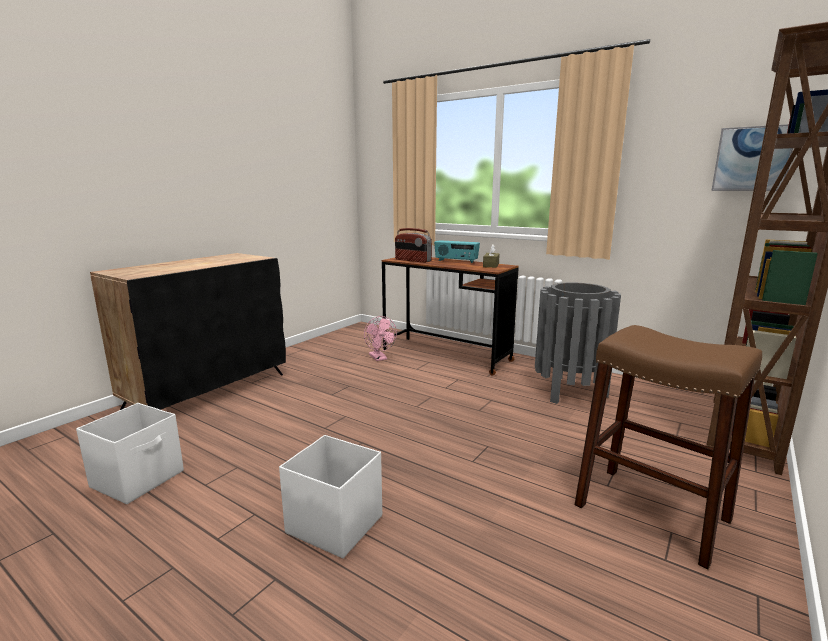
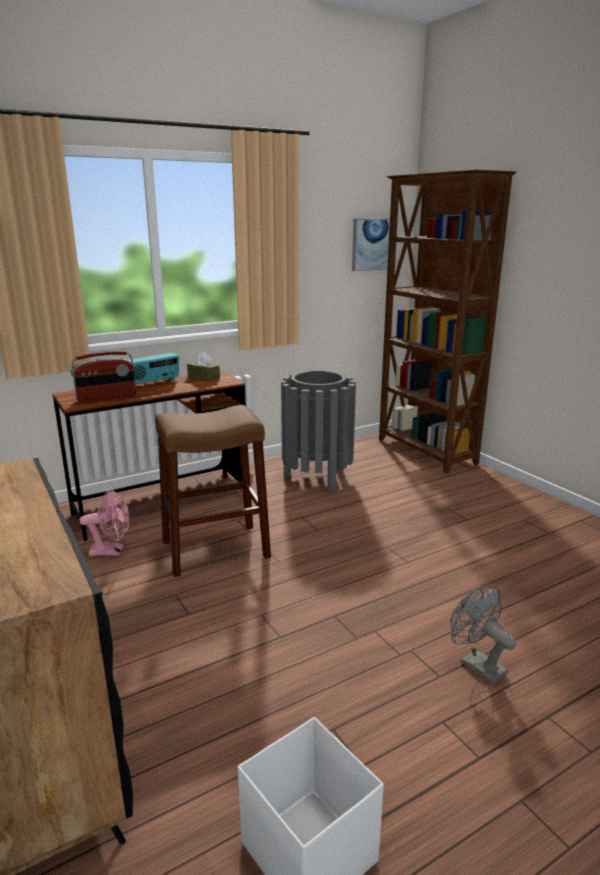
camera: 65 degrees left, 5 degrees up
white storage box [279,435,382,558] -> grey fan [450,586,516,684]
brown stool [574,325,762,569] -> brown stool moved to [155,405,271,577]

